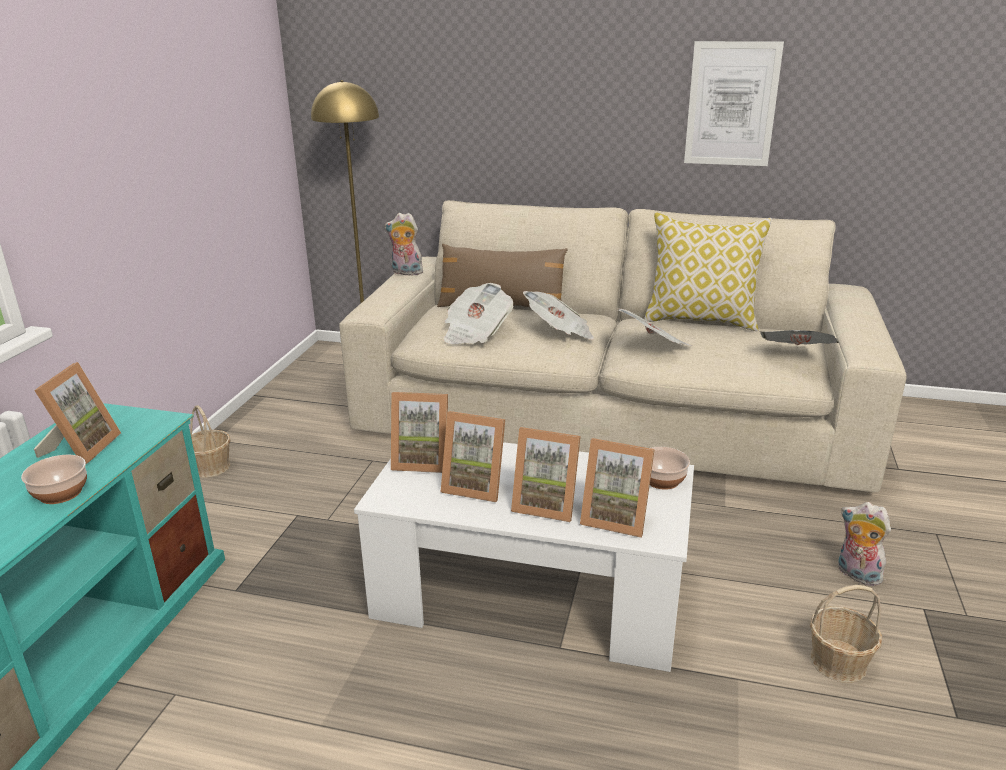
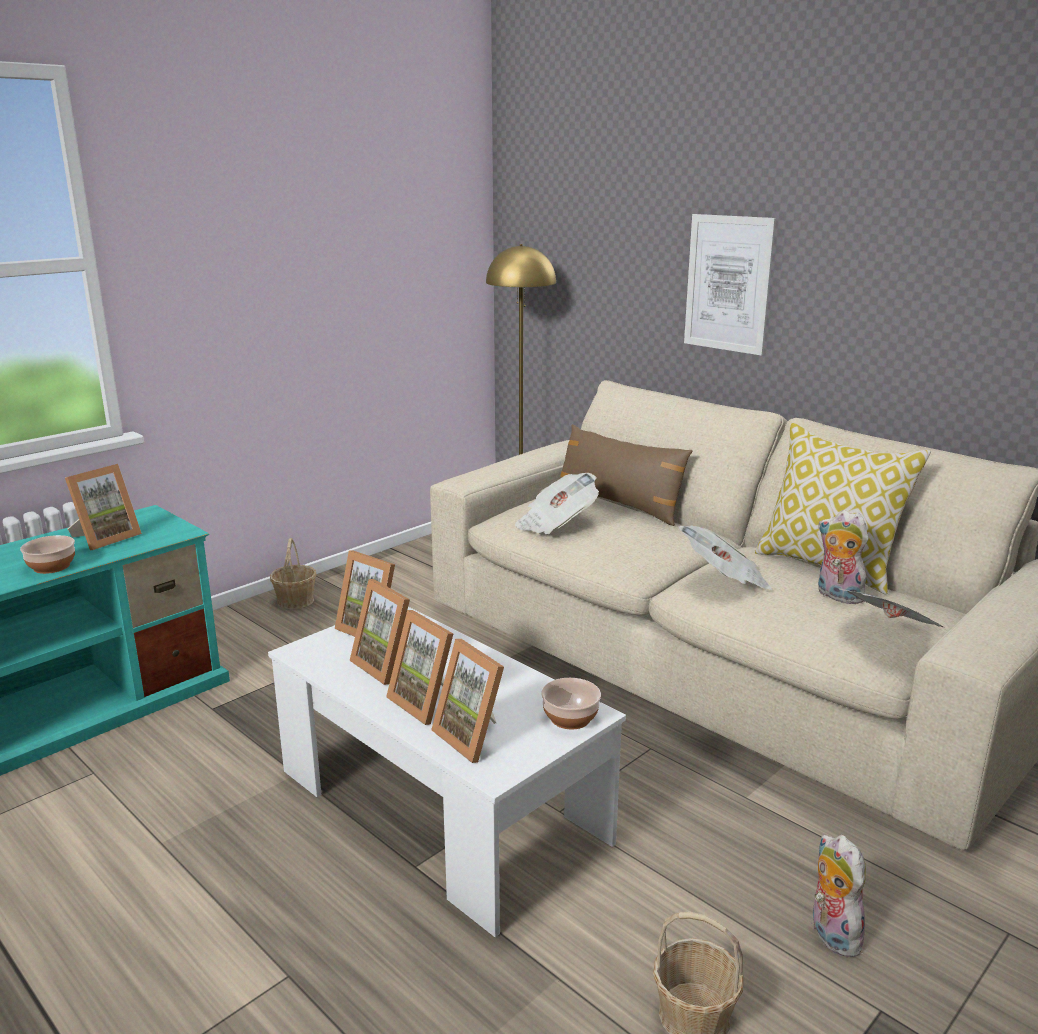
camera: 30 degrees right, 5 degrees down
plush toy [385,213,423,275] -> plush toy moved to [818,510,869,604]
newspaper [523,291,594,340] -> none
picture [684,41,784,166] -> picture moved to [684,214,776,356]

